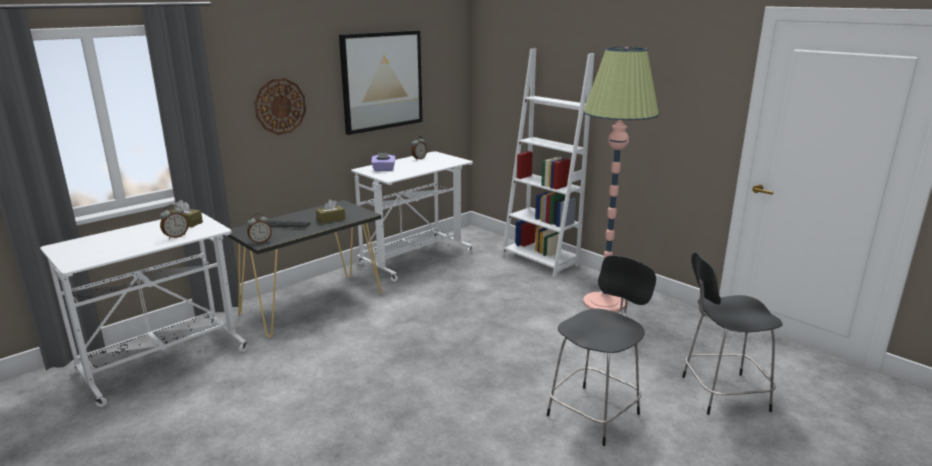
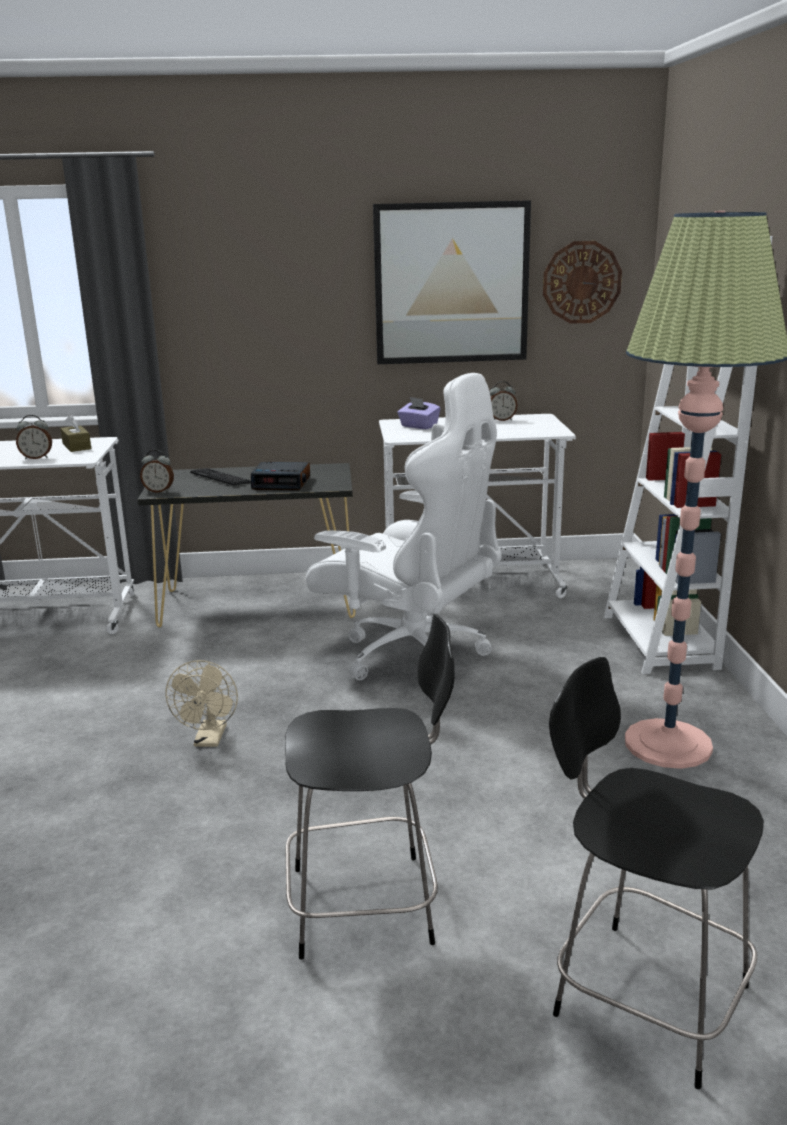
camera: 40 degrees right, 0 degrees up
wall clock [254,78,306,135] -> wall clock moved to [543,241,622,324]
brown tissue box [316,199,345,224] -> alarm clock [251,462,310,491]
none -> beige fan [165,660,238,747]
none -> white office chair [306,373,502,680]

